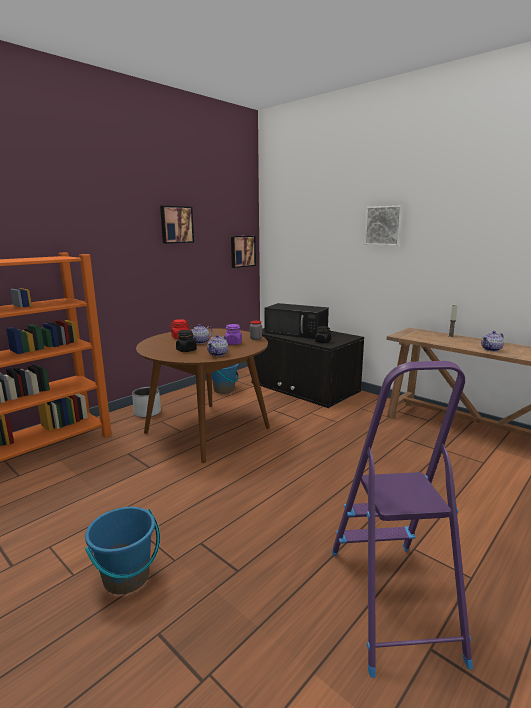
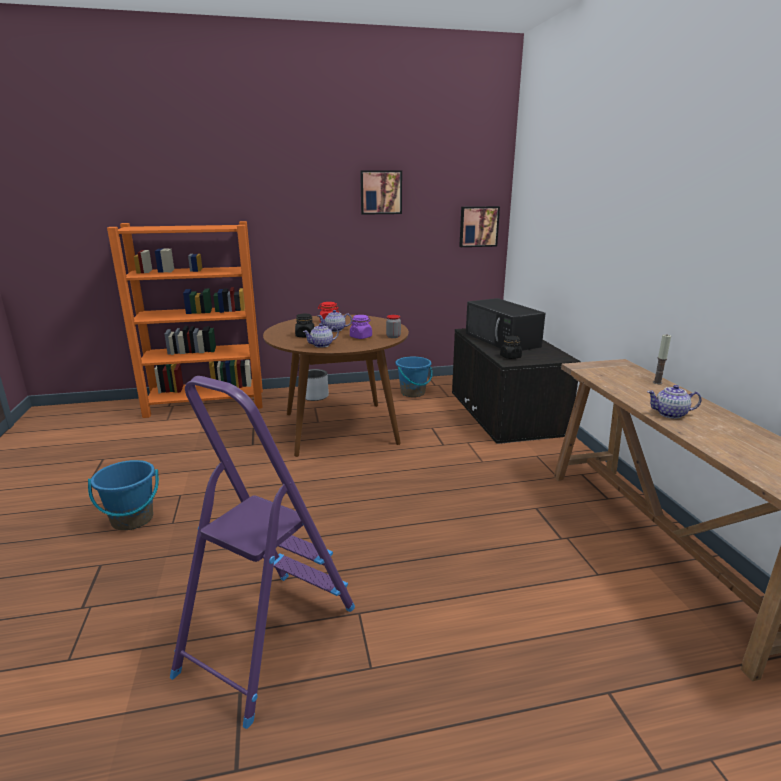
camera: 35 degrees right, 5 degrees up
picture [364,206,403,246] -> none

